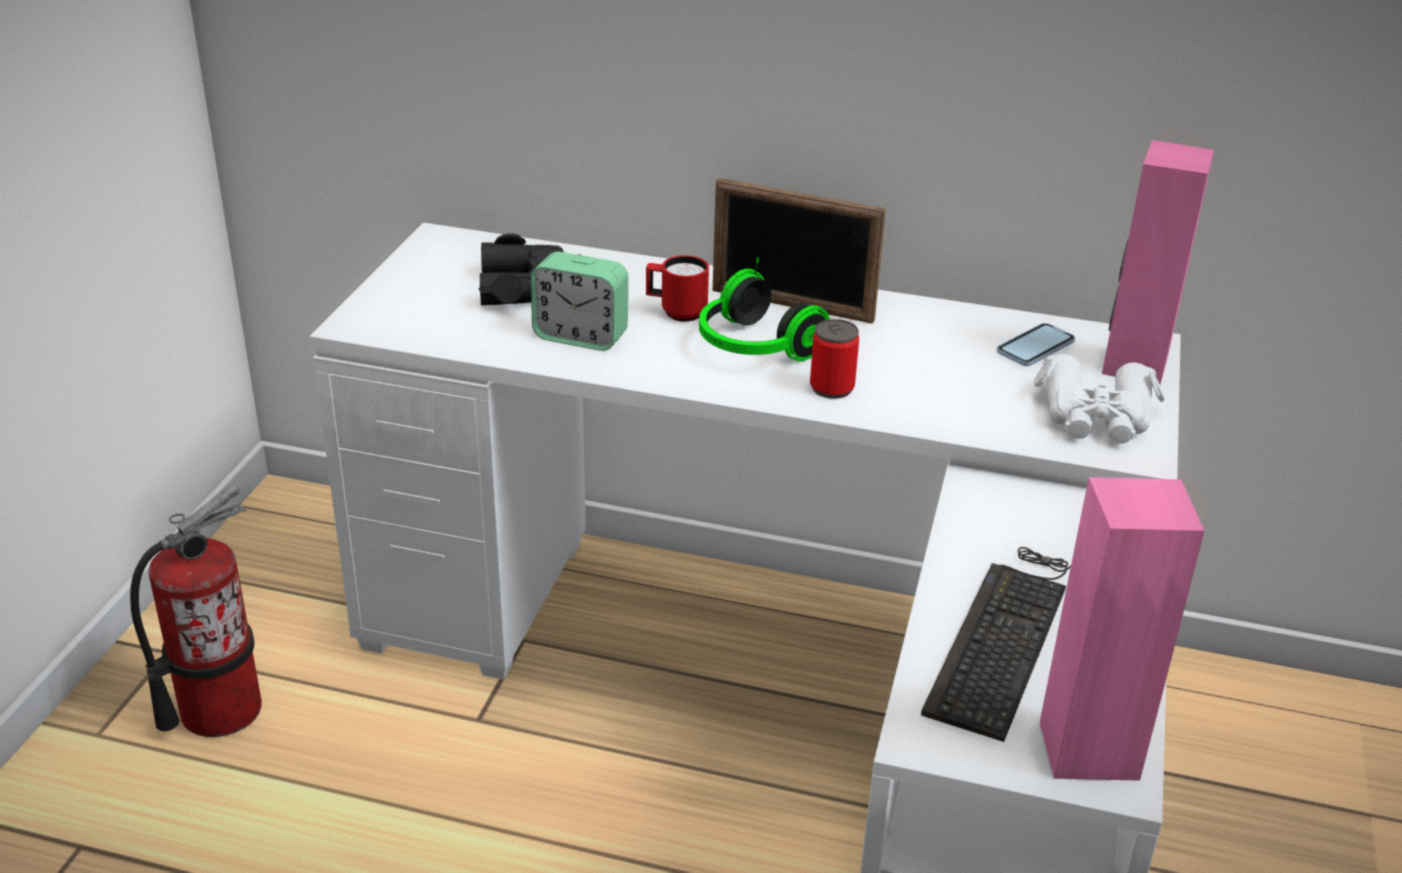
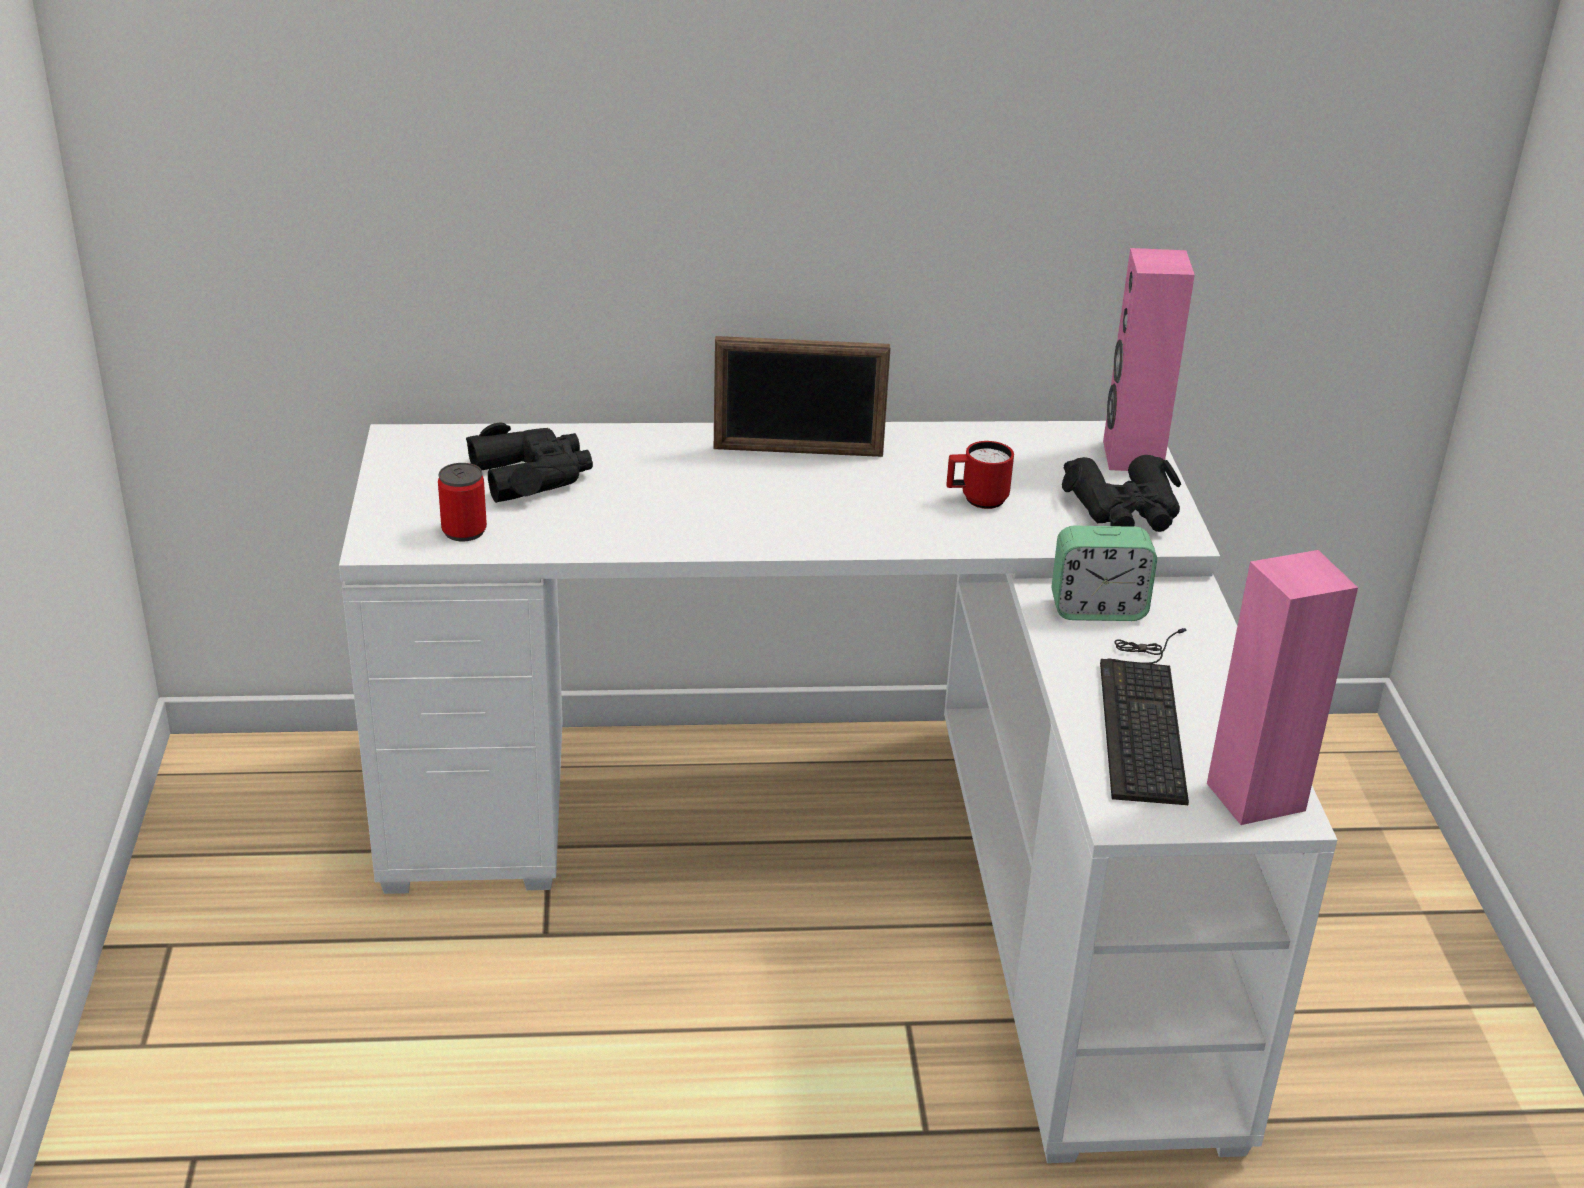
camera: 20 degrees left, 0 degrees up
fire extinguisher [130,484,262,737] -> none
alarm clock [531,252,628,351] -> alarm clock moved to [1052,526,1157,621]
red mug [646,255,709,322] -> red mug moved to [946,441,1014,509]
headphones [699,257,830,361] -> none
can [810,319,859,399] -> can moved to [438,463,487,541]
phone [997,323,1075,366] -> none
white binoculars [1033,354,1165,444] -> black binoculars [1062,455,1181,532]

